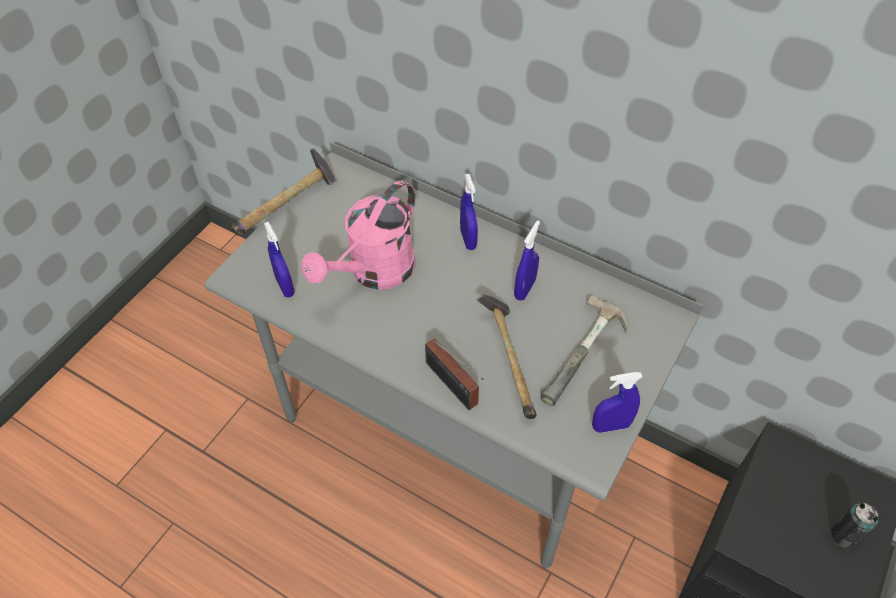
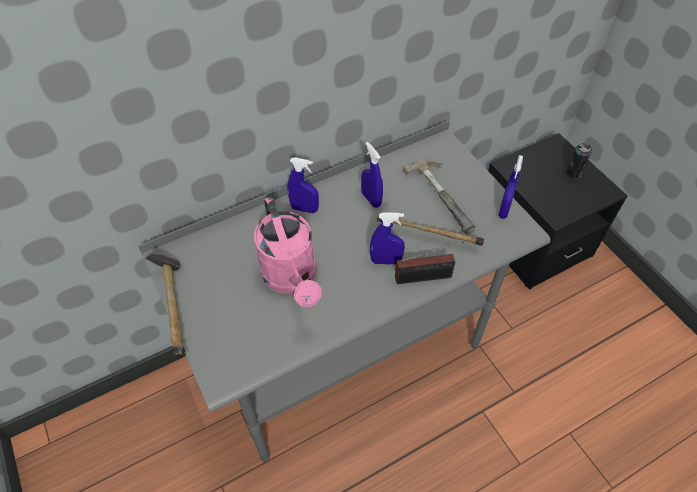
camera: 60 degrees left, 0 degrees up
blue spray bottle [264,221,295,298] -> blue spray bottle moved to [370,212,405,265]

